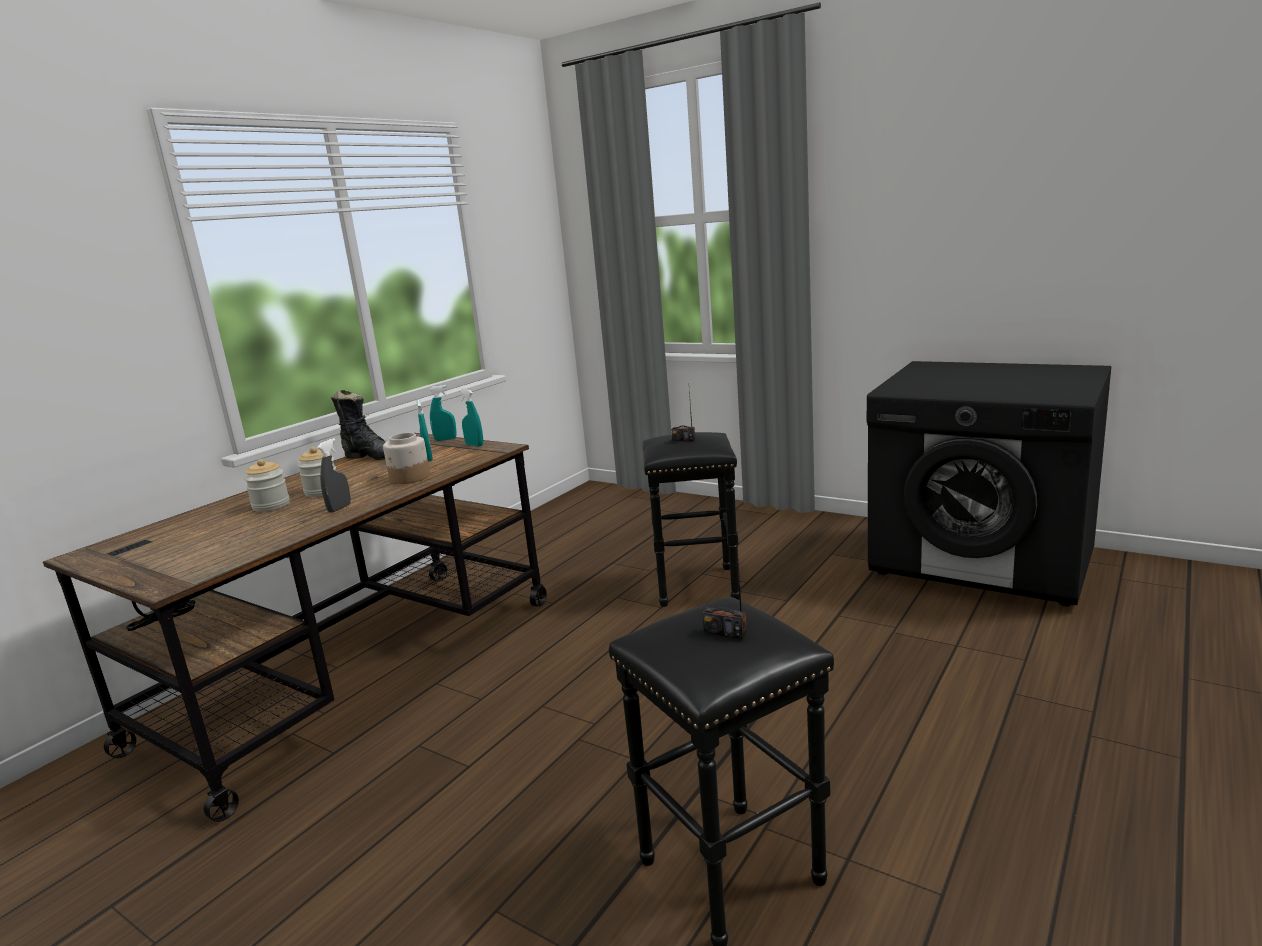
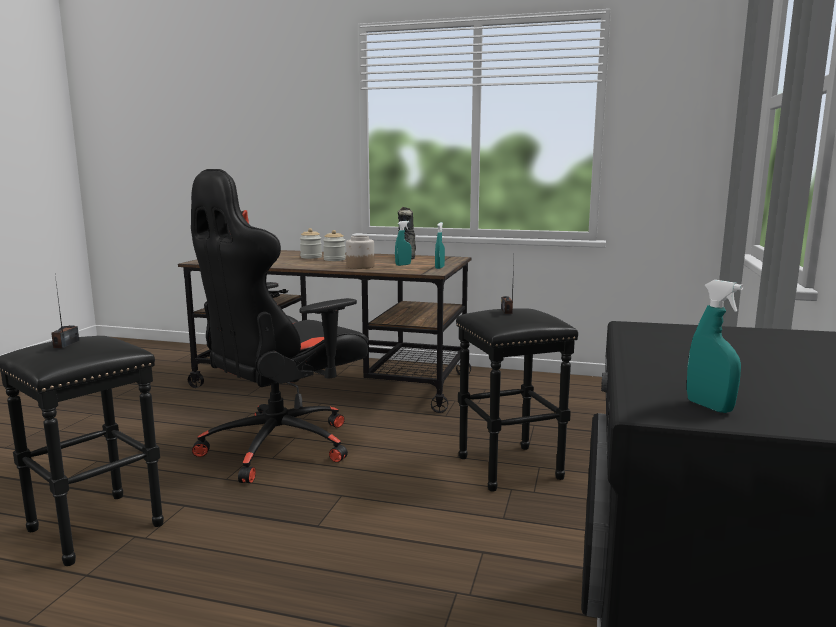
camera: 70 degrees right, 5 degrees down
grey spray bottle [317,438,351,513] -> none
turquoise spray bottle [430,385,456,441] -> turquoise spray bottle moved to [687,280,744,413]
none -> black office chair [191,169,369,483]

